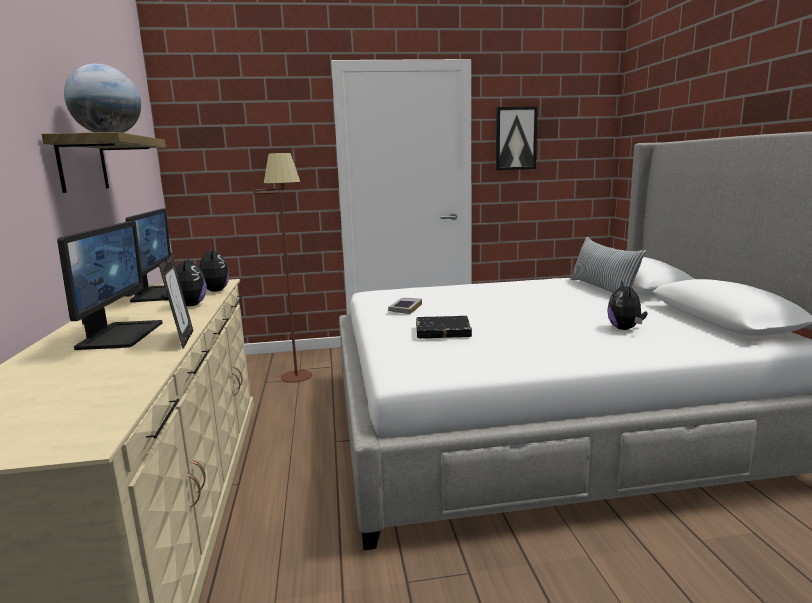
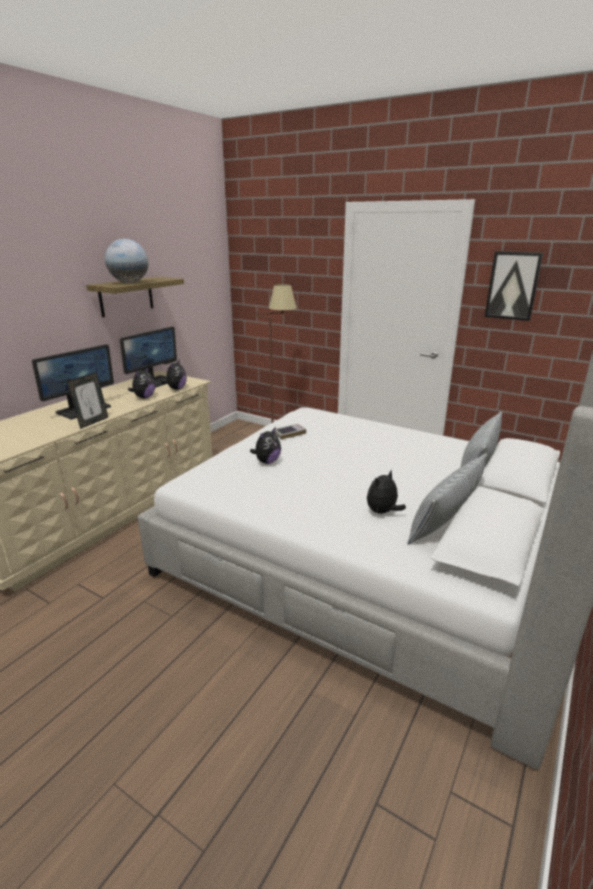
camera: 40 degrees right, 10 degrees up
black book [416,316,472,339] -> plush toy [250,427,281,464]
none -> pillow [407,453,487,545]

